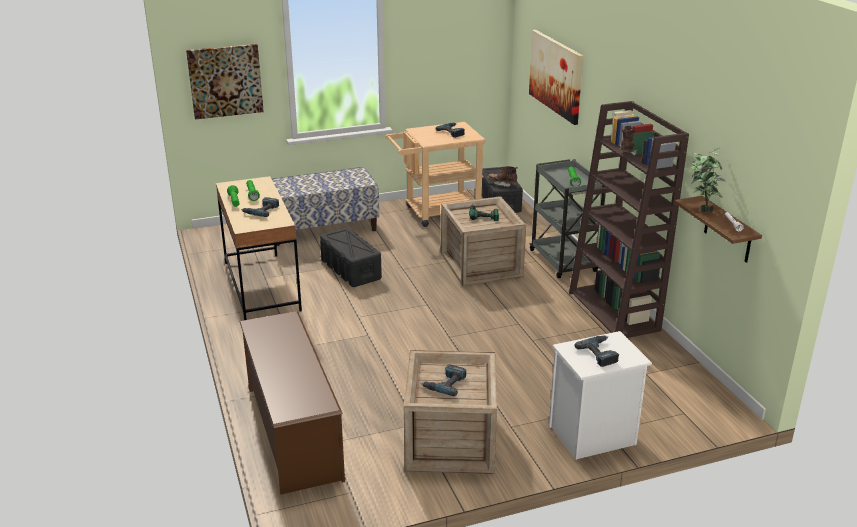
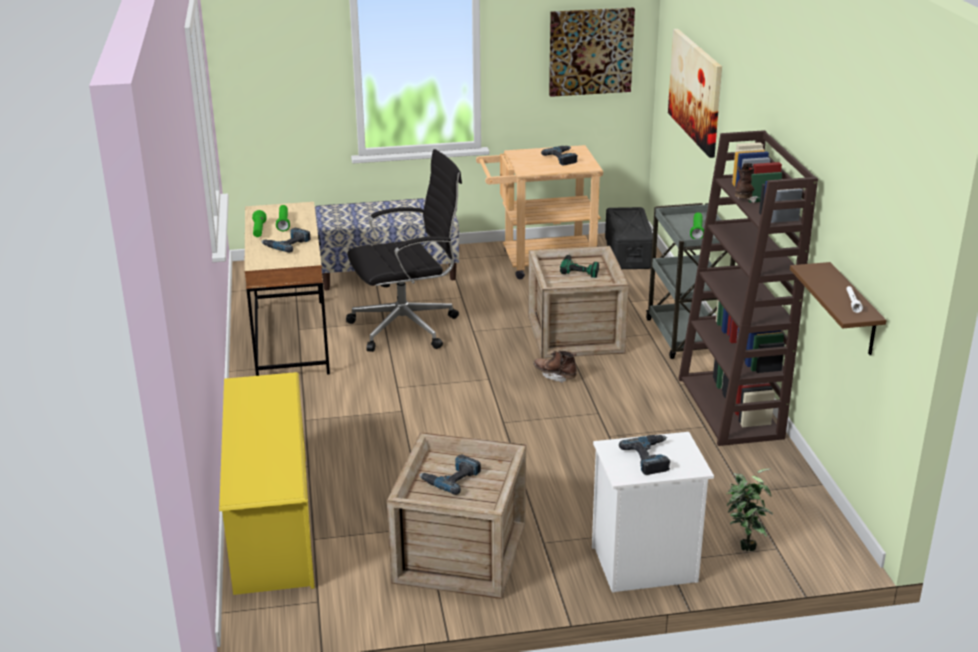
camera: 10 degrees right, 0 degrees up
picture [186,44,264,120] -> picture moved to [549,8,635,97]
brown shoe rack [240,311,345,495] -> yellow shoe rack [219,372,315,595]
black storage box [320,228,382,287] -> black office chair [346,149,462,352]
brown boot [488,166,518,187] -> brown boot moved to [533,351,577,383]
potted plant [690,147,725,212] -> potted plant moved to [726,469,773,551]

